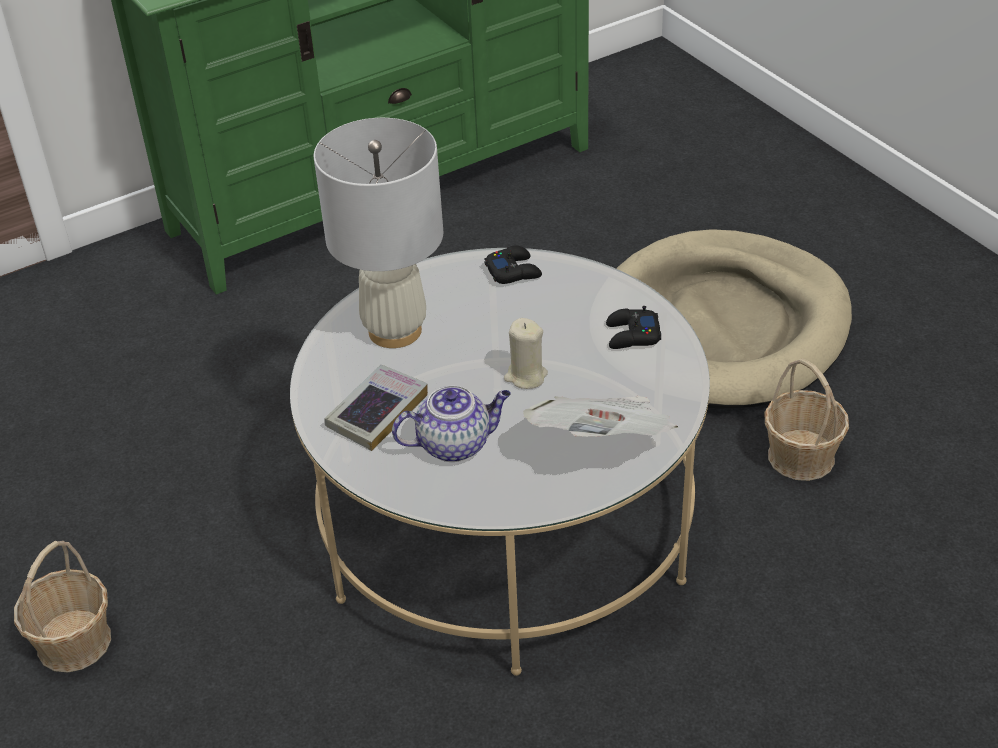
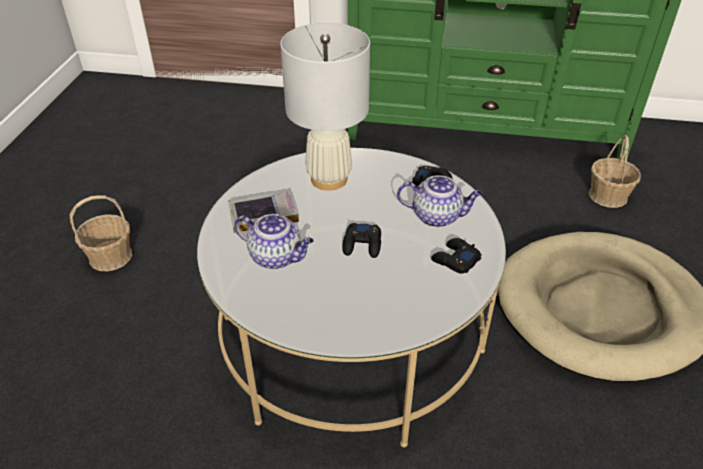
camera: 40 degrees right, 0 degrees up
beige candle [504,318,548,389] -> black game controller [342,223,381,258]
newspaper [523,396,678,437] -> none
basket [765,358,849,481] -> basket moved to [589,135,641,208]
none -> teapot [397,175,483,227]

